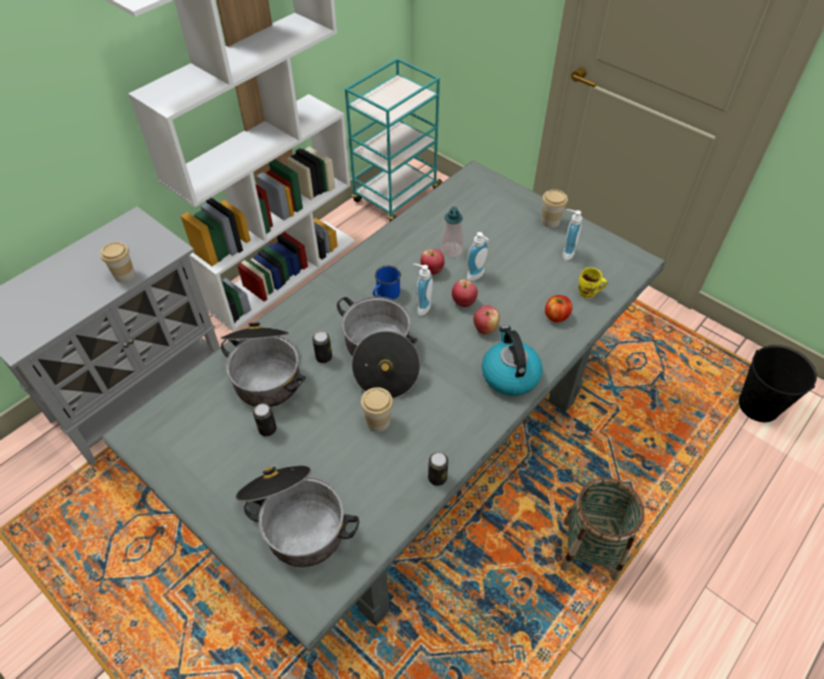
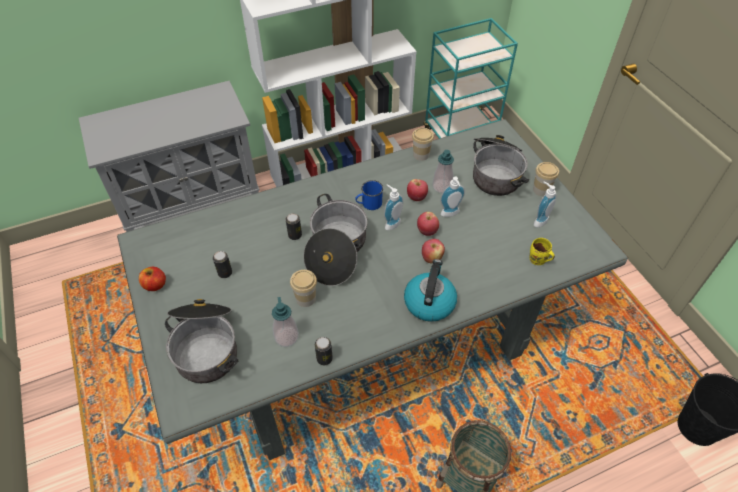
camera: 25 degrees right, 0 degrees up
cup [100,242,135,283] -> cup moved to [412,128,434,161]
cooking pot [221,322,306,407] -> cooking pot moved to [473,135,529,196]
apple [545,295,572,322] -> apple moved to [139,267,166,291]
none -> soap dispenser [272,297,299,347]

